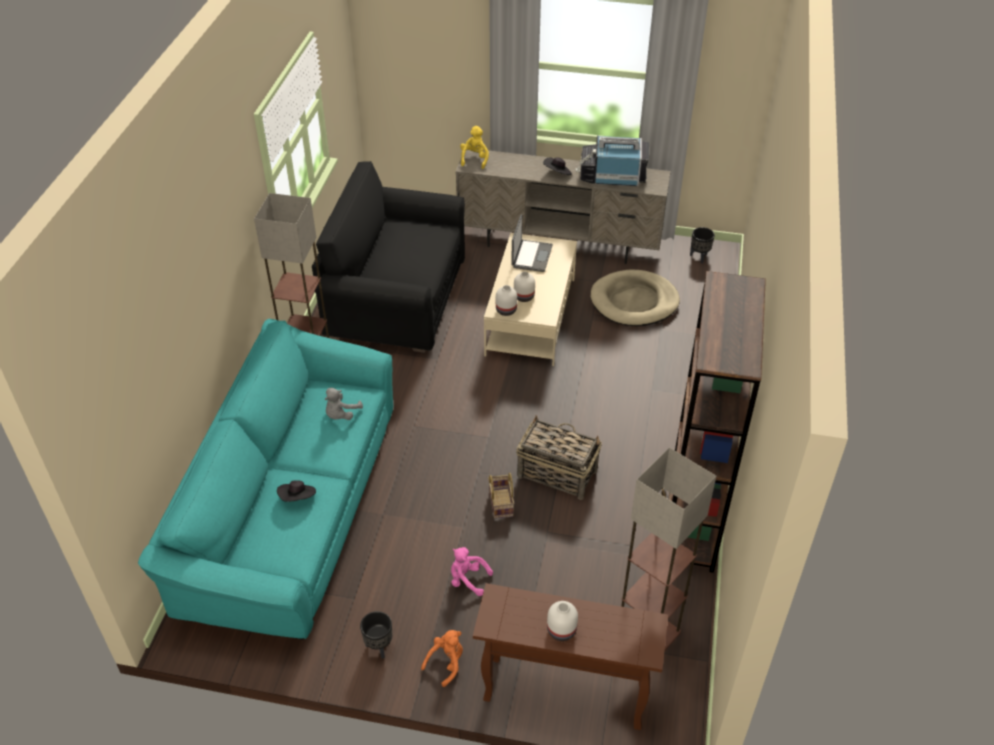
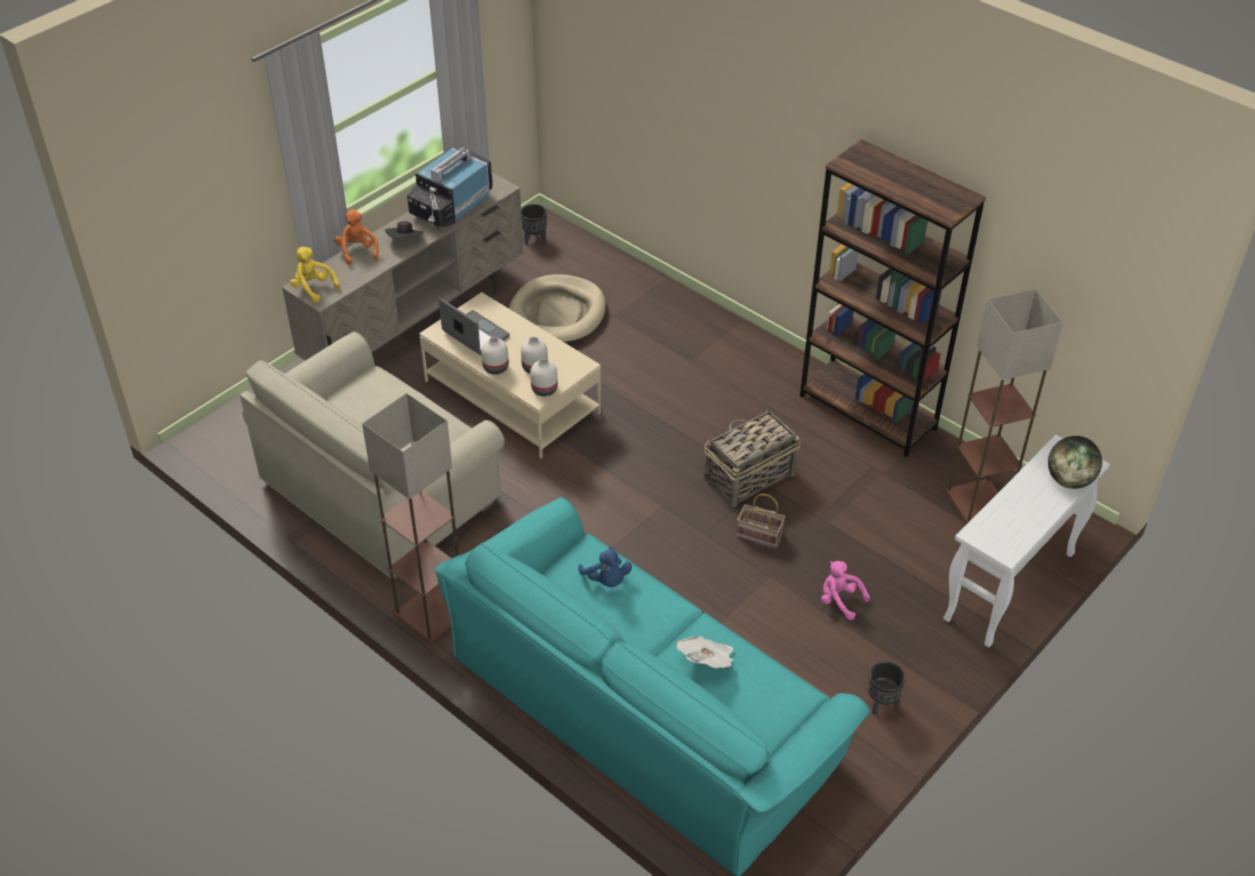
camera: 60 degrees left, 0 degrees up
black hat [277,480,316,502] -> newspaper [677,636,733,668]
black sofa [312,161,465,353] -> beige sofa [240,332,505,580]
grey plush toy [325,388,363,420] -> blue plush toy [578,547,632,587]
orange plush toy [421,630,463,687] -> orange plush toy moved to [335,209,379,265]
pink plush toy [451,547,493,596] -> pink plush toy turned 75 degrees clockwise [821,561,870,620]
brown console table [473,583,668,730] -> white console table [943,435,1110,648]
white vase [547,601,578,641] -> white vase moved to [481,337,509,375]
none -> globe [1048,436,1102,489]

